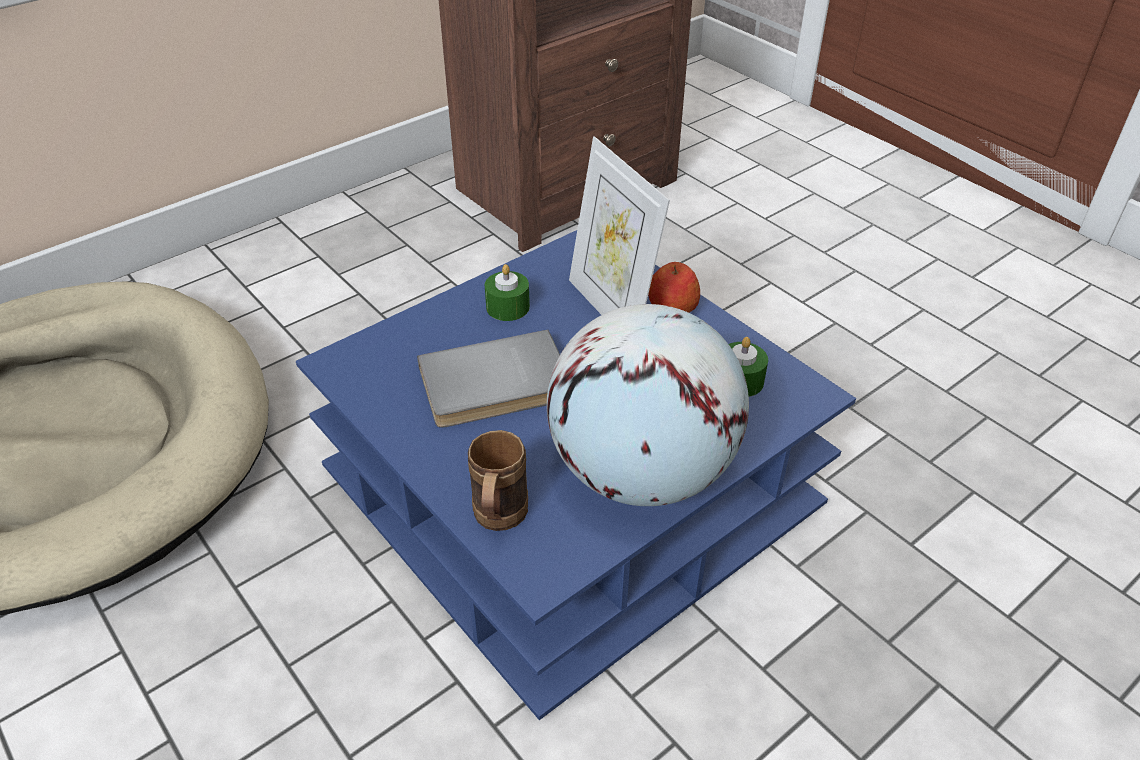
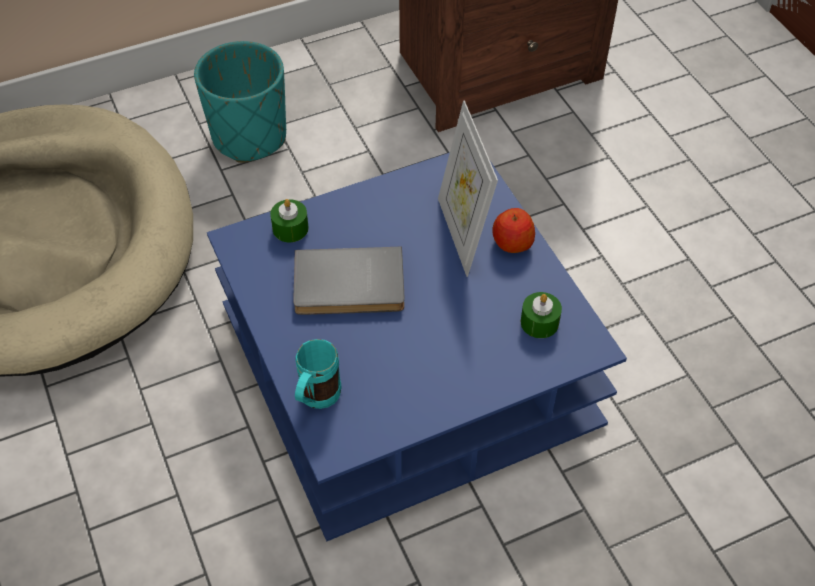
camera: 15 degrees right, 10 degrees up
brown mug [468,430,528,531] -> turquoise mug [295,339,342,409]
green candle [485,264,530,321] -> green candle moved to [270,199,309,243]
globe [547,304,749,506] -> none
none -> turquoise planter [194,41,286,163]

